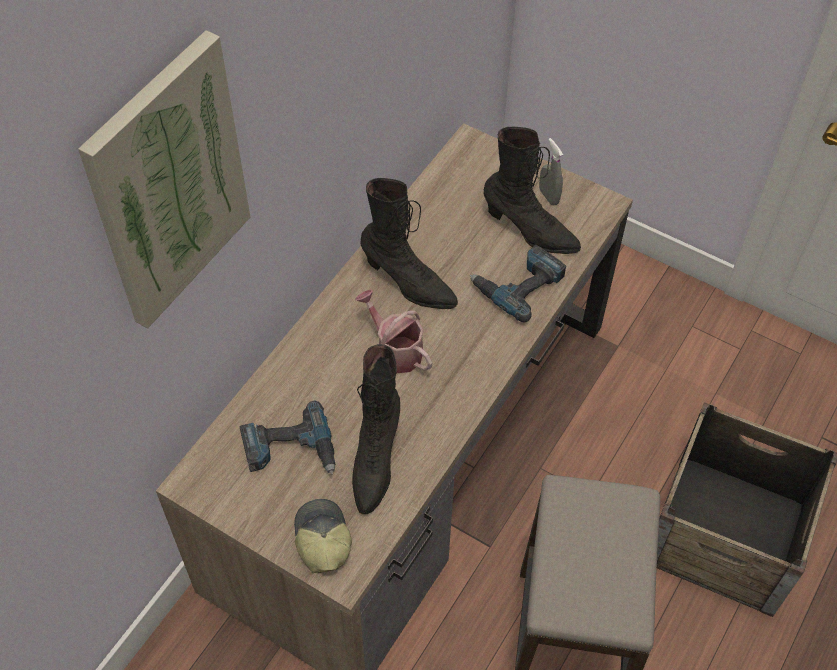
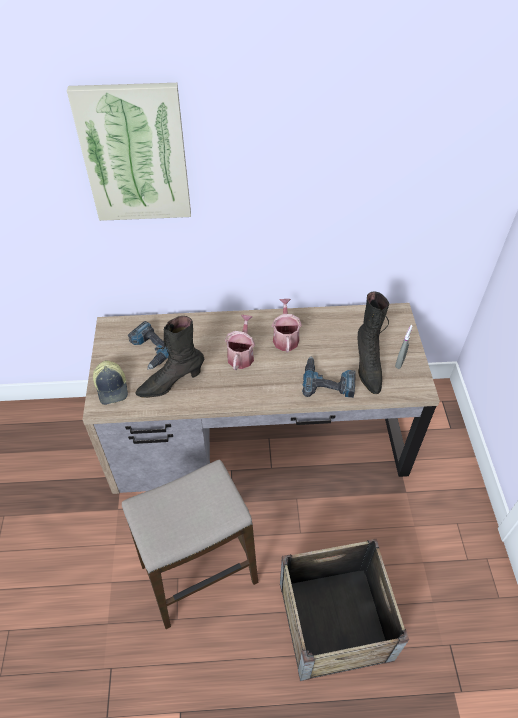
camera: 55 degrees right, 5 degrees down
cap [294,499,352,573] -> cap turned 120 degrees clockwise [93,360,128,405]
black boot [360,178,458,309] -> watering can [272,299,302,353]

